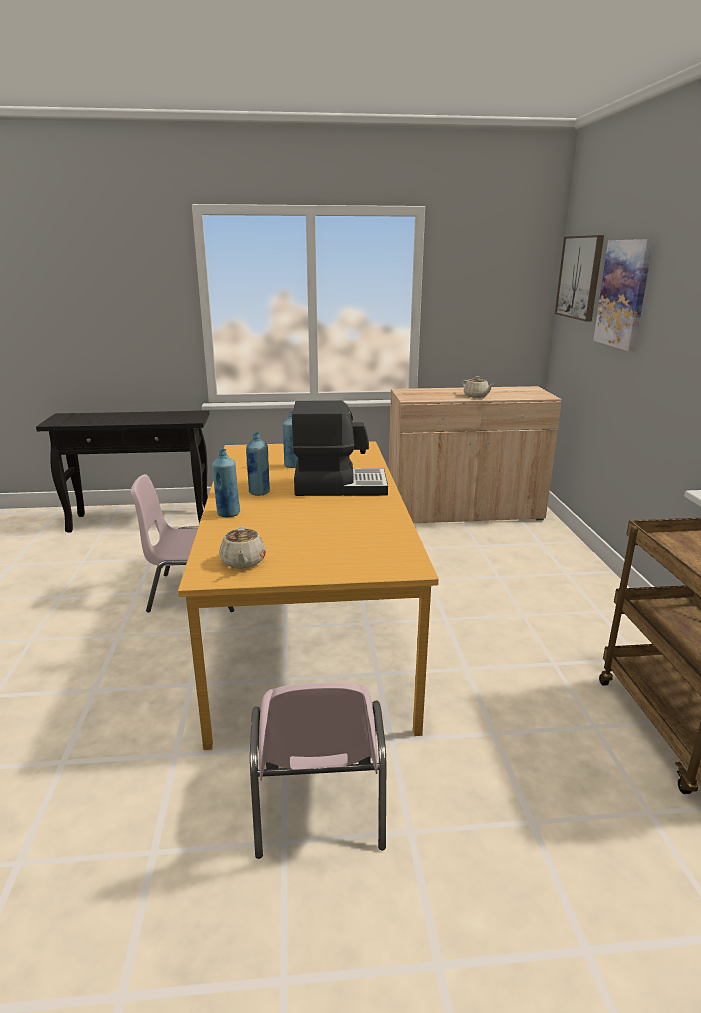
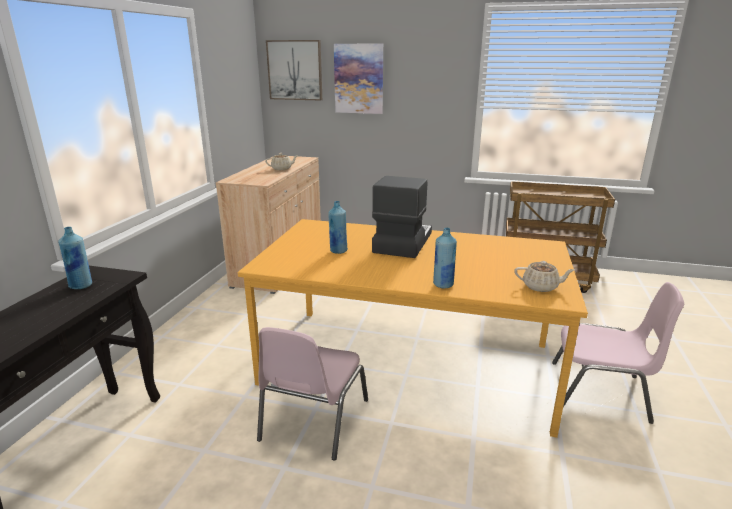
camera: 70 degrees left, 0 degrees up
blue bottle [246,432,270,496] -> blue bottle moved to [58,227,92,289]

